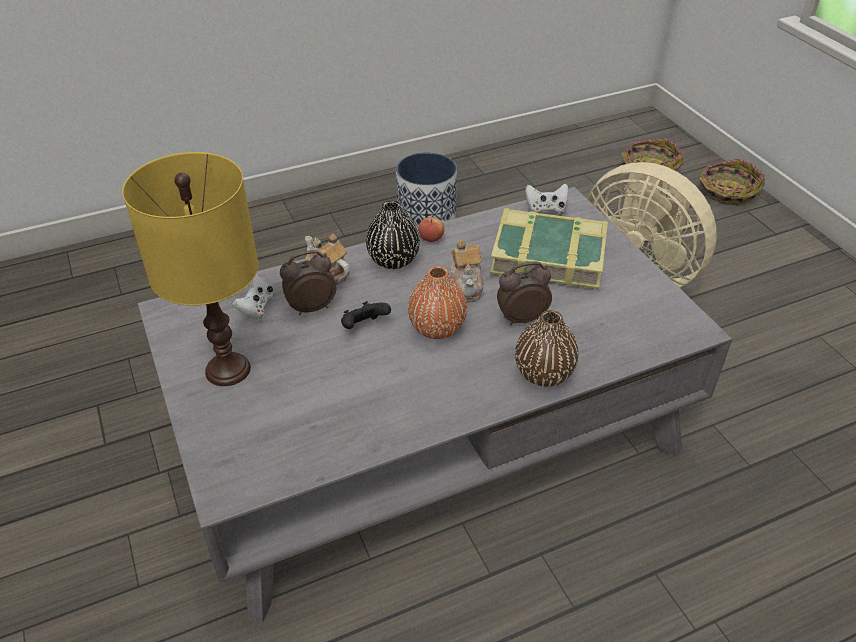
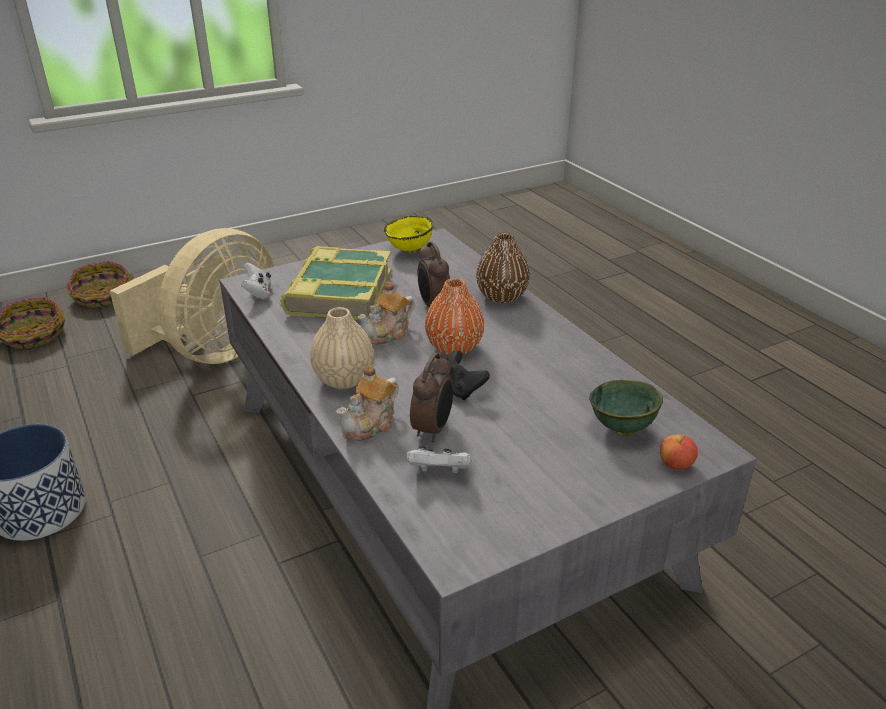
camera: 95 degrees left, 10 degrees down
yellow table lamp [122,152,258,386] -> none
alarm clock [280,250,336,315] -> alarm clock turned 135 degrees counterclockwise [410,353,453,442]
black vase [366,200,420,269] -> beige vase [310,307,374,389]
apple [418,217,444,242] -> apple moved to [660,435,698,470]
teapot [450,240,484,302] -> teapot turned 150 degrees clockwise [357,282,415,345]
none -> yellow bowl [384,215,434,254]
none -> green bowl [589,380,663,436]

